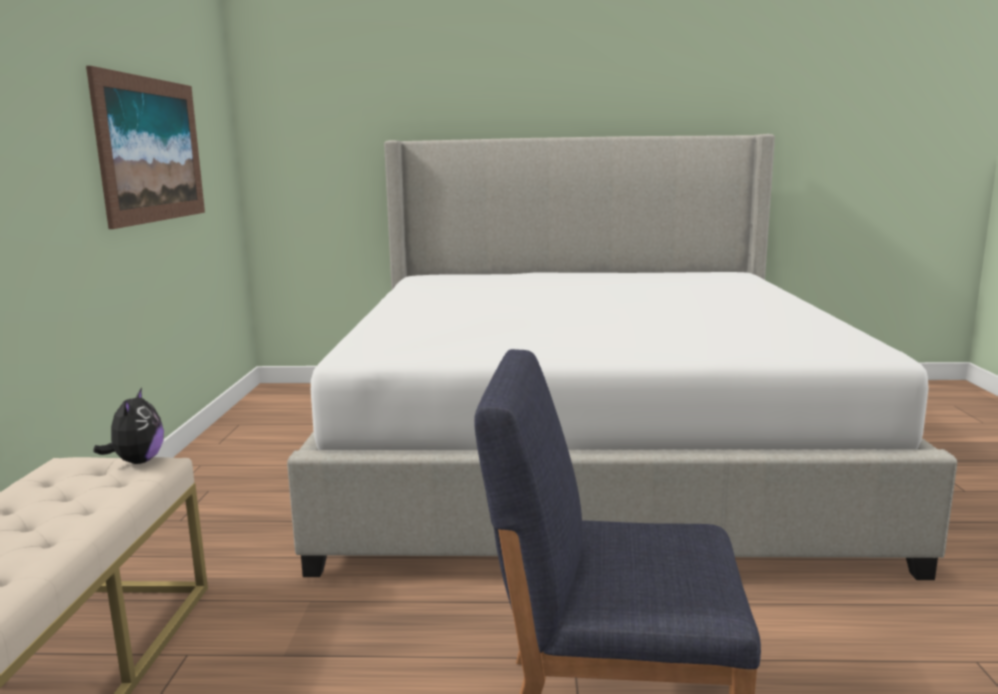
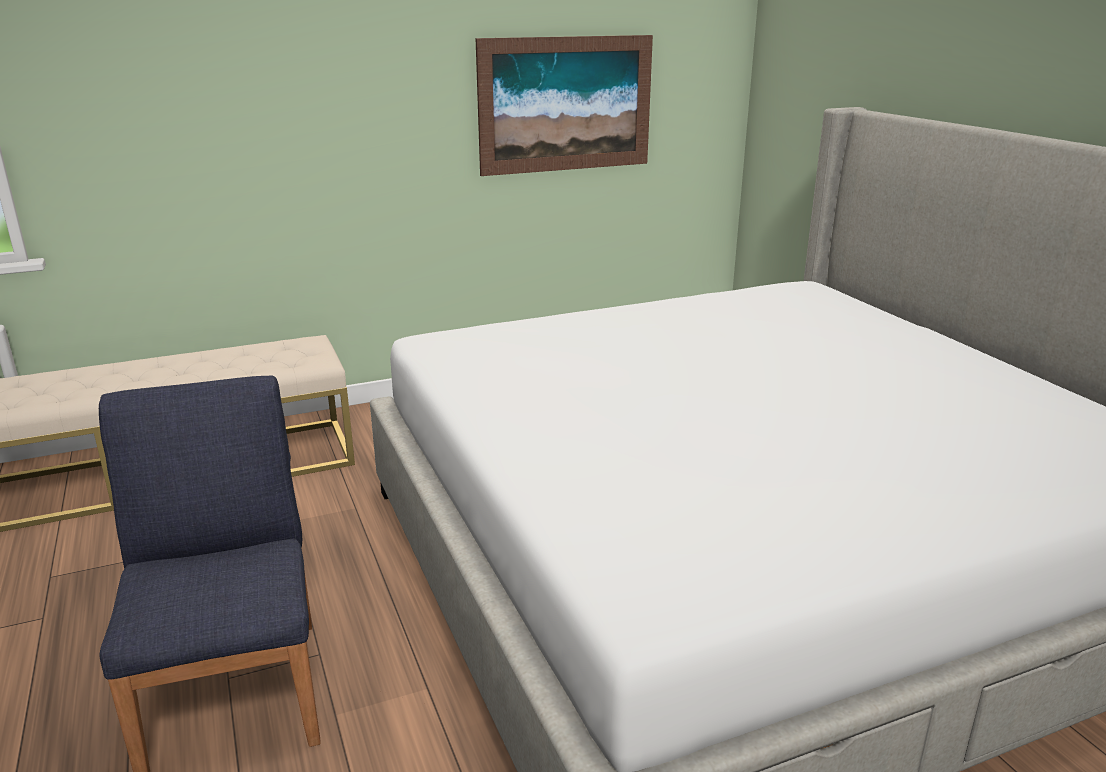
camera: 65 degrees right, 10 degrees up
plush toy [93,388,164,464] -> none

